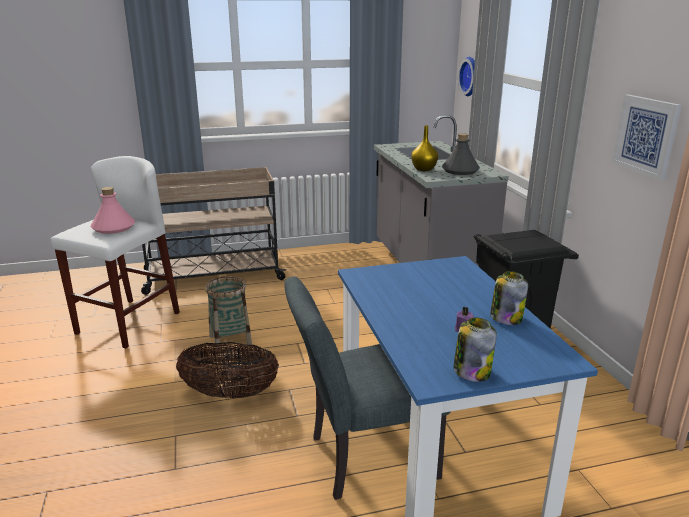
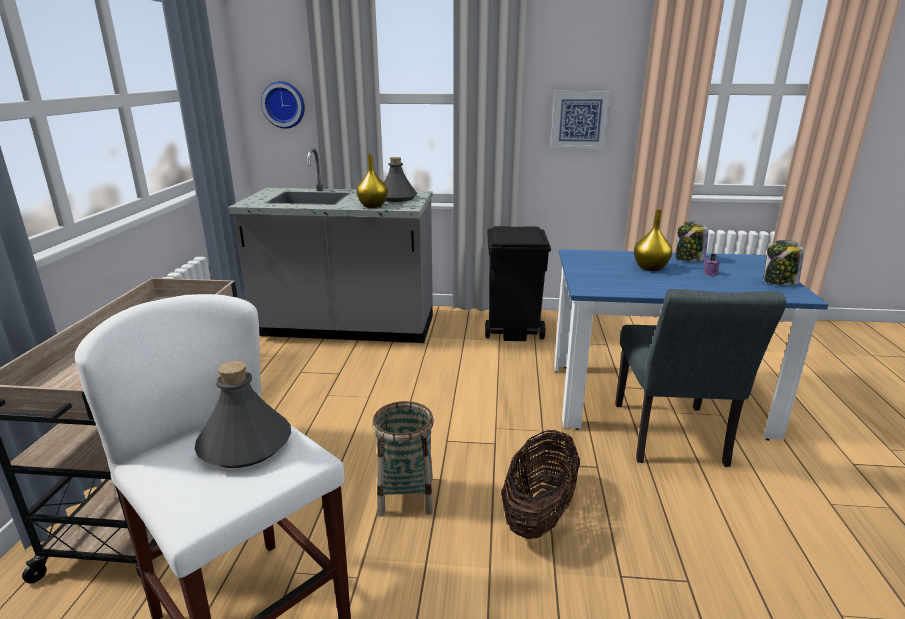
camera: 70 degrees left, 0 degrees up
pink bottle [91,187,135,234] -> grey bottle [194,361,291,468]
none -> yellow vase [634,210,672,271]

